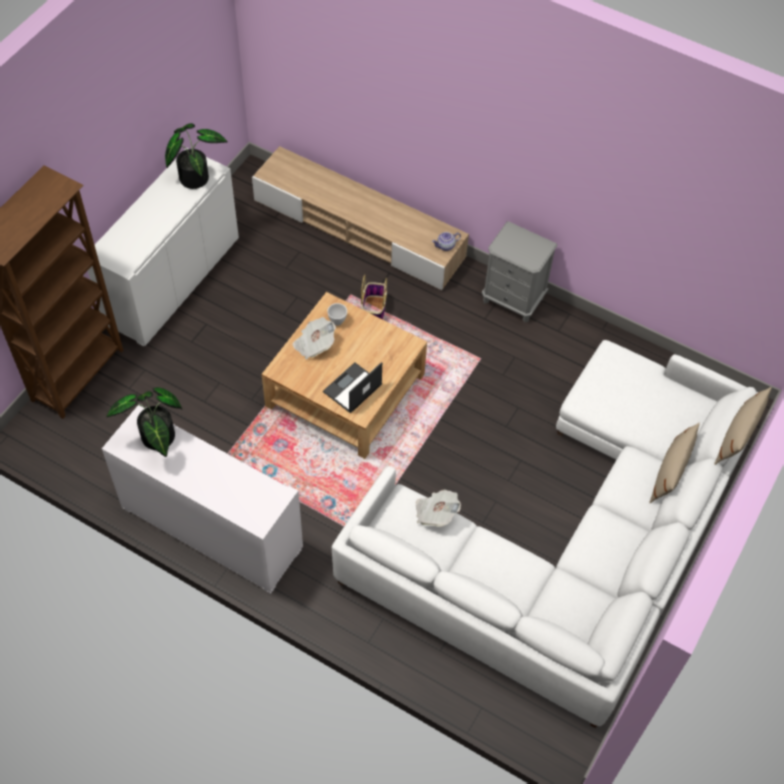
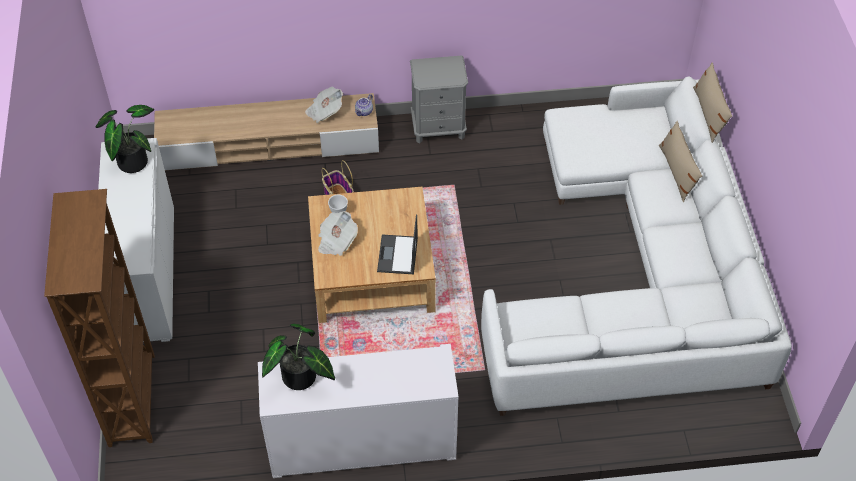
camera: 35 degrees left, 5 degrees down
newspaper [416,489,461,527] -> newspaper moved to [305,87,343,123]

